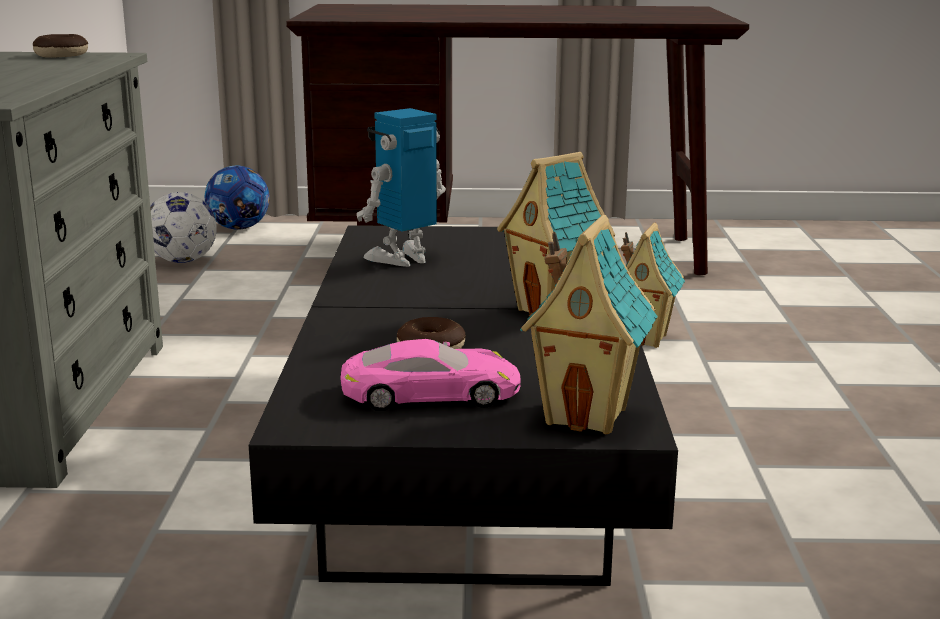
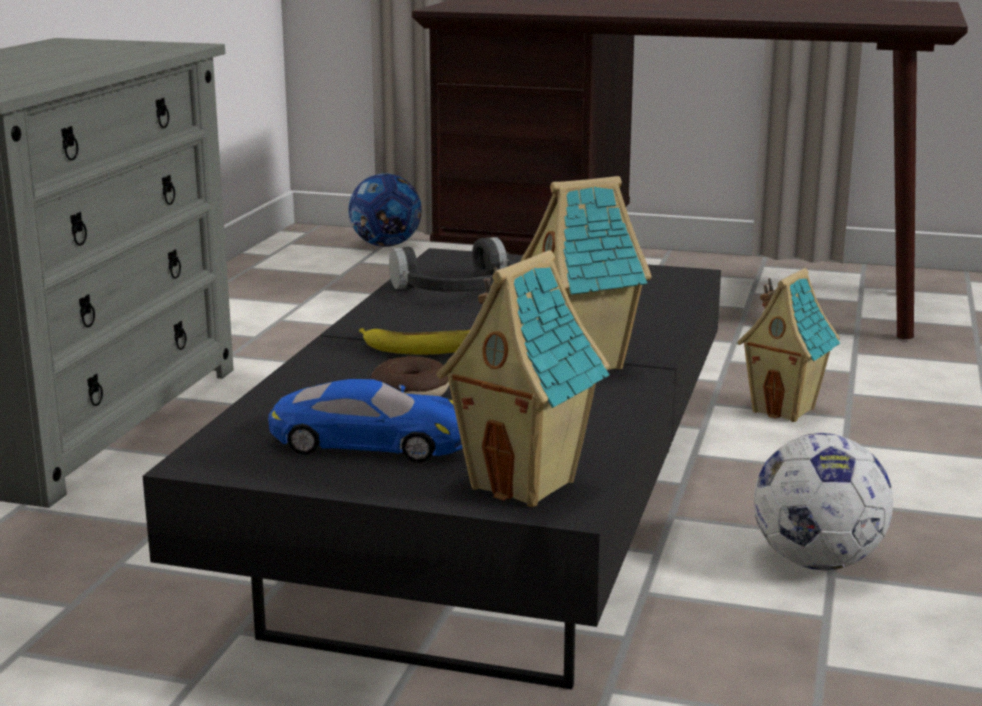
camera: 15 degrees right, 0 degrees up
donut [33,34,88,58] -> none
football [150,192,217,263] -> football moved to [754,433,893,570]
pink toy car [340,339,521,411] -> blue toy car [268,379,463,463]
toy robot [357,108,446,267] -> black headphones [389,237,514,292]
none -> banana [359,328,470,355]

